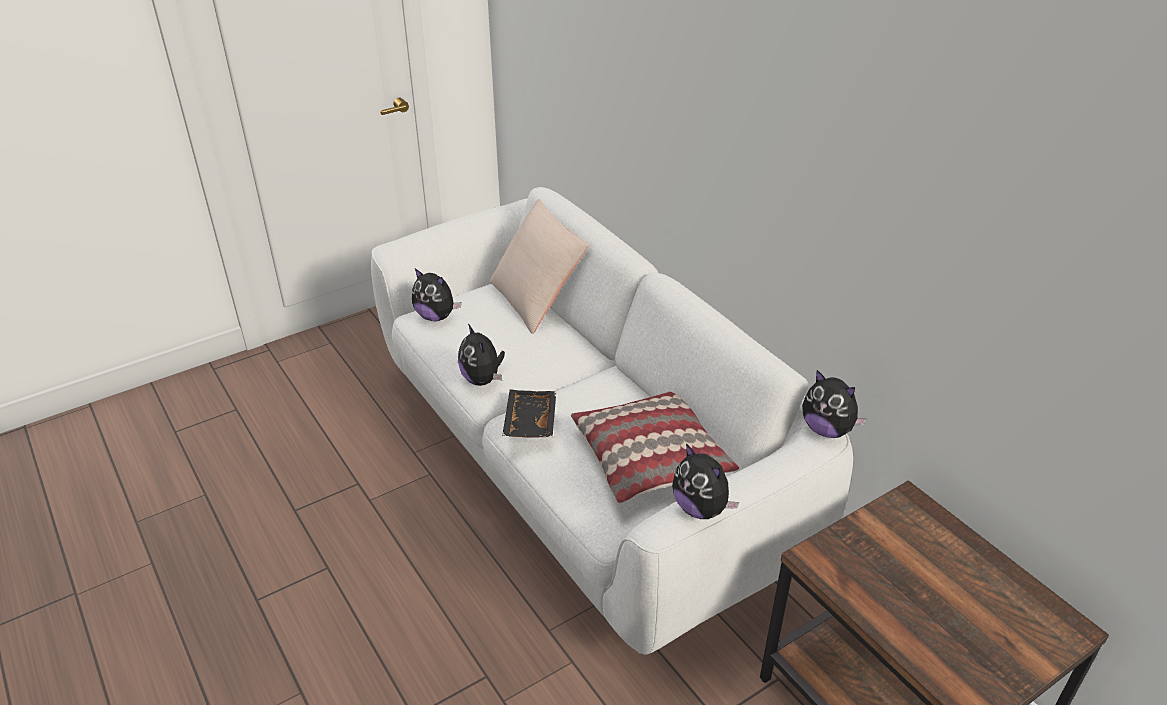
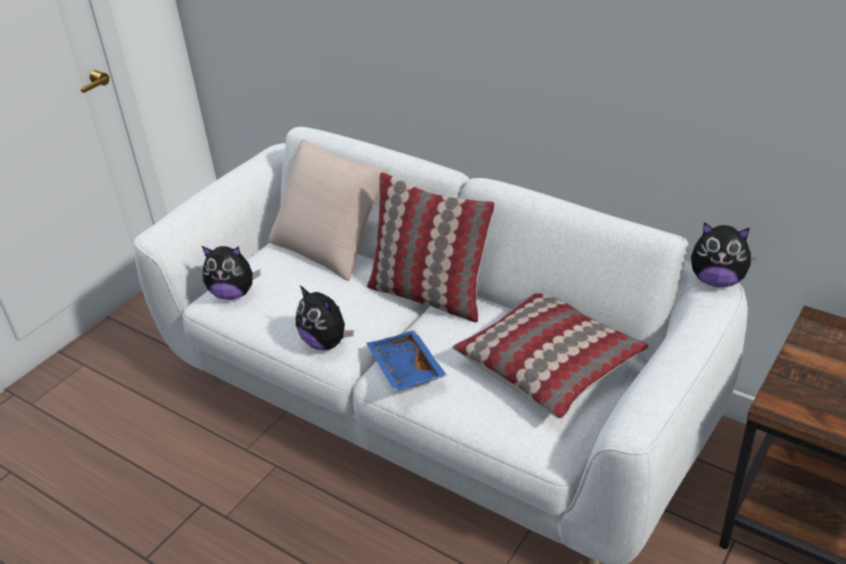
camera: 20 degrees left, 0 degrees up
black tray [502,390,556,438] -> blue tray [366,330,447,392]
plush toy [672,443,739,519] -> none
none -> pillow [367,172,495,322]

